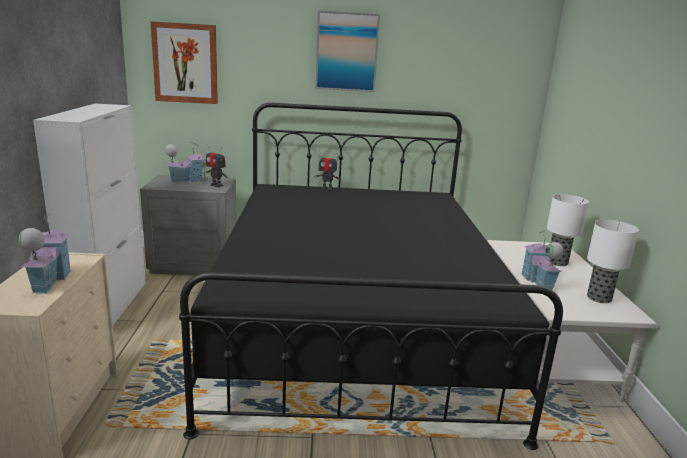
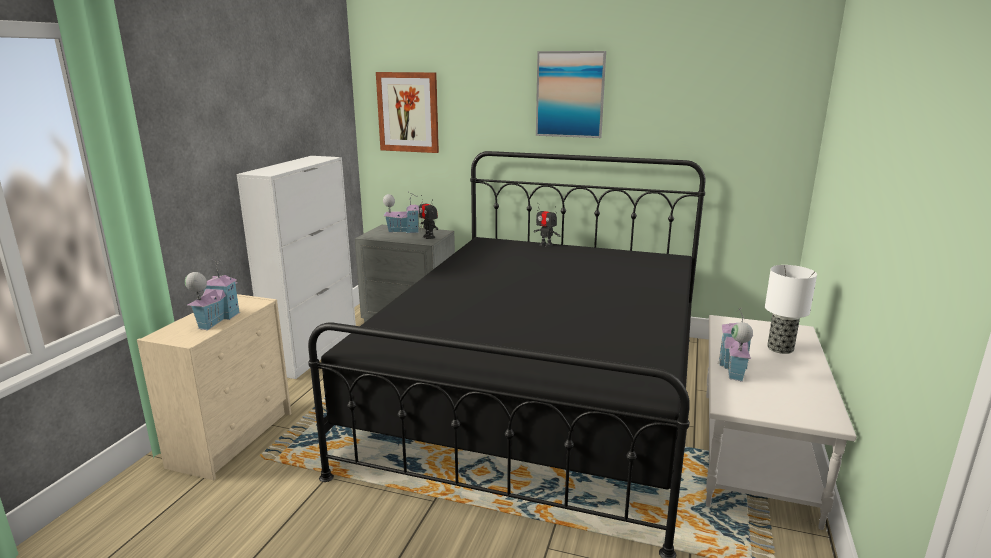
camera: 20 degrees right, 0 degrees up
table lamp [587,220,639,303] -> none

